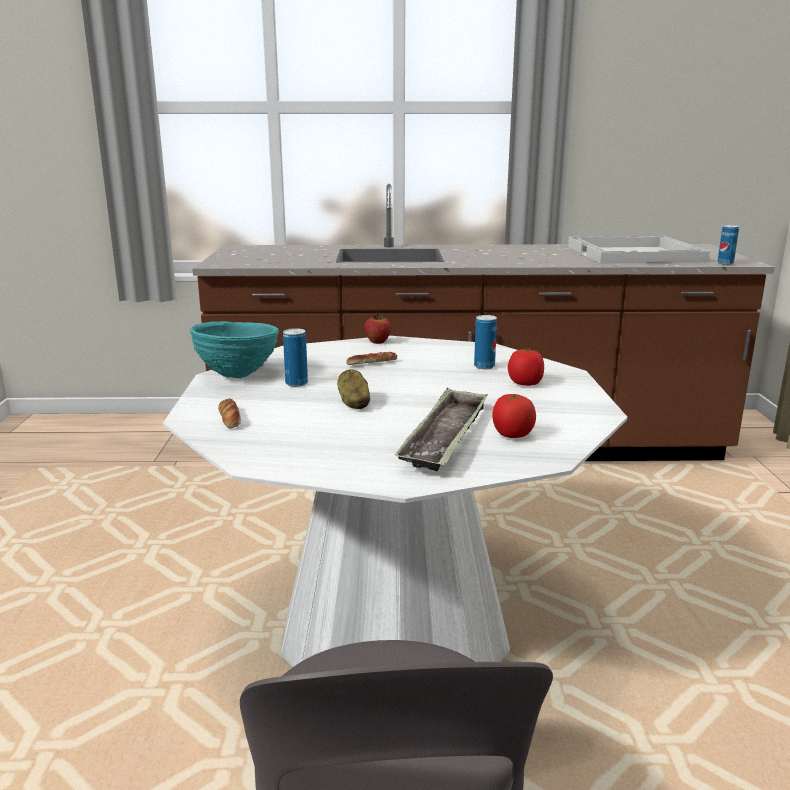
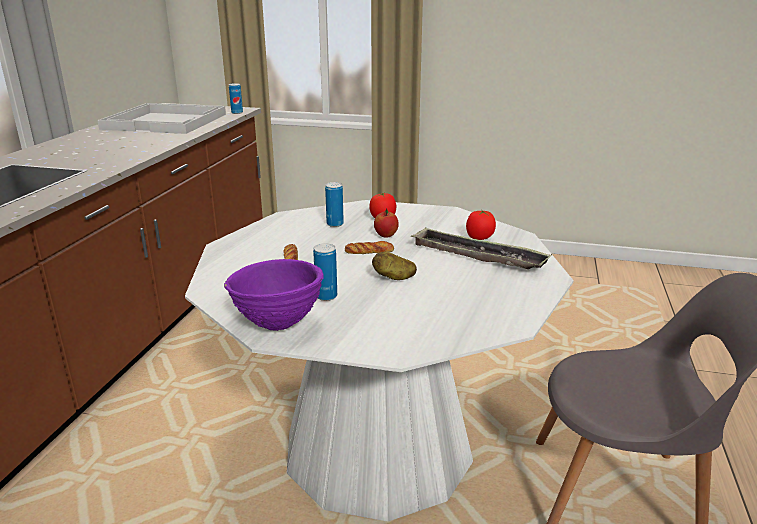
camera: 75 degrees left, 5 degrees up
turquoise bowl [190,321,279,378] -> purple bowl [224,259,324,331]
bread [218,399,241,429] -> bread moved to [345,241,394,254]
apple [364,313,391,344] -> apple moved to [374,208,399,238]

